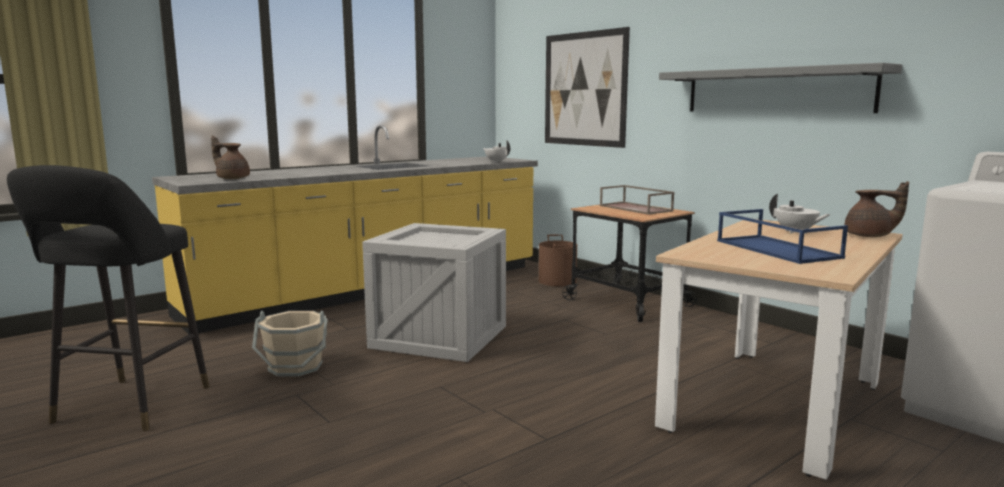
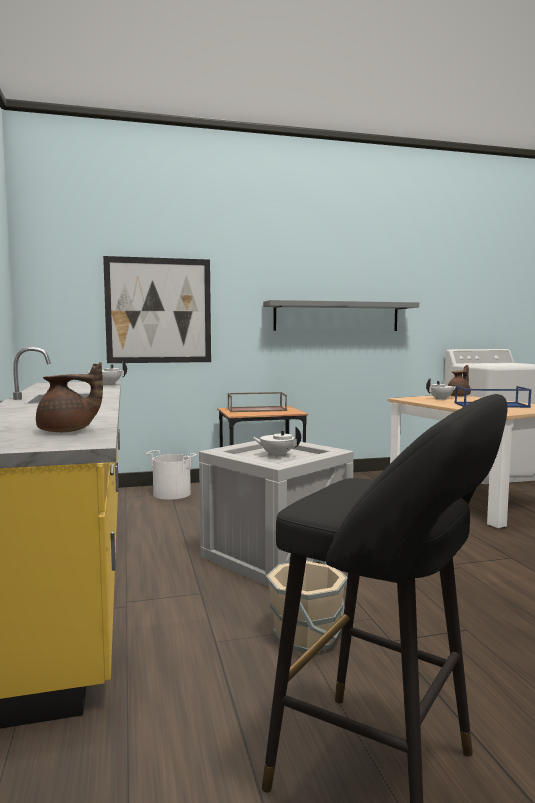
camera: 65 degrees left, 5 degrees down
brown teapot [211,136,250,179] -> brown teapot turned 150 degrees counterclockwise [36,362,103,432]
brown bucket [539,234,577,286] -> white bucket [146,450,197,500]
none -> white teapot [252,426,301,457]

